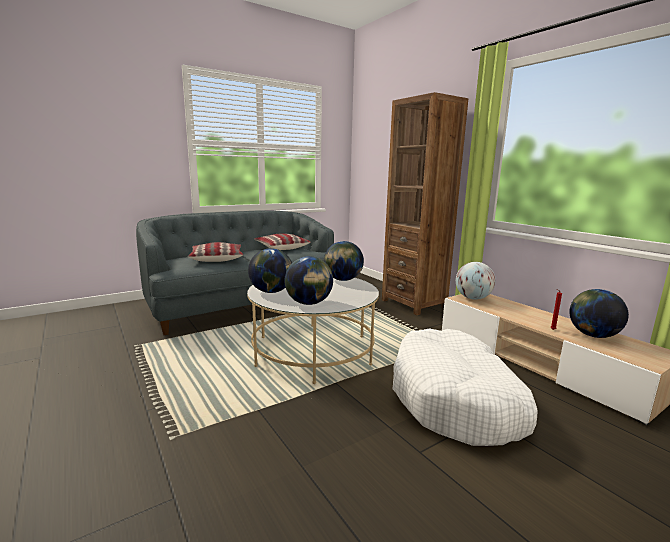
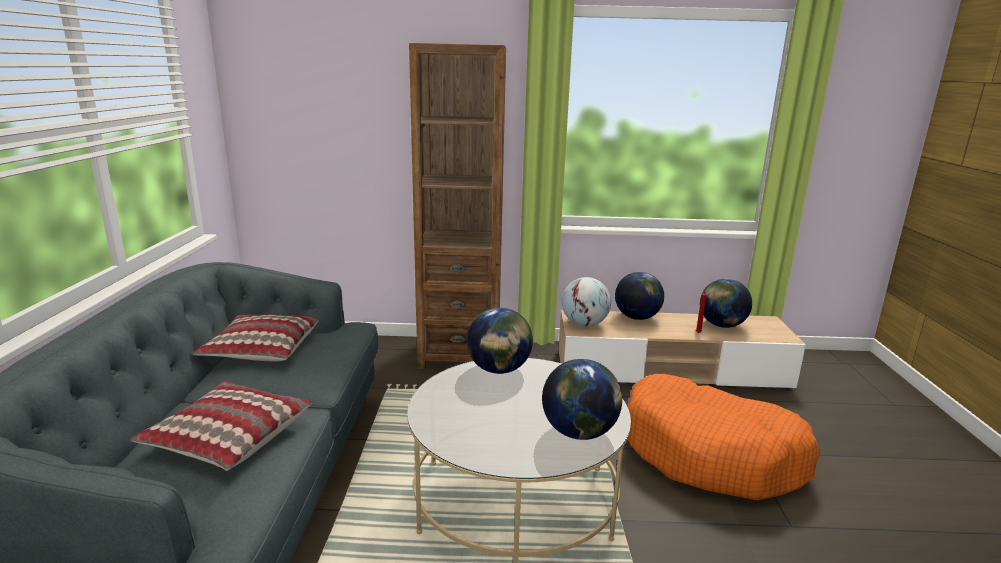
camera: 55 degrees left, 5 degrees up
globe [248,248,292,293] -> globe moved to [615,272,664,320]
white dog bed [393,329,537,446] -> orange dog bed [627,374,821,500]

